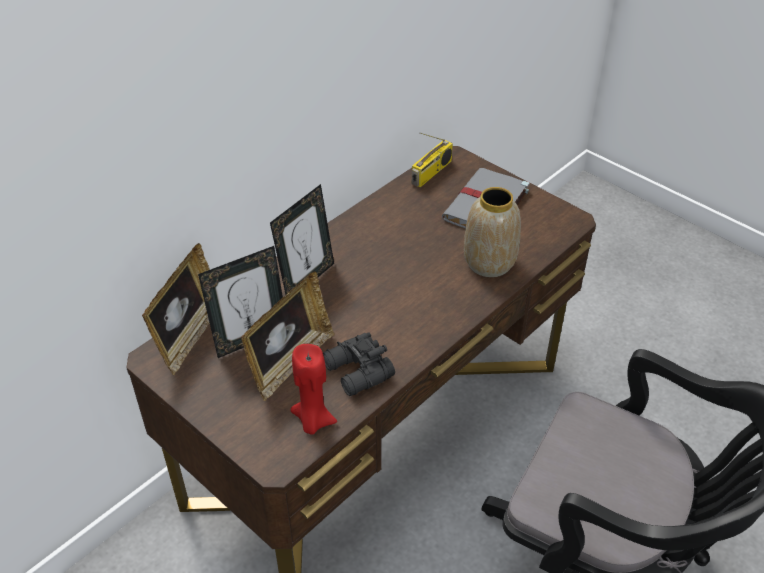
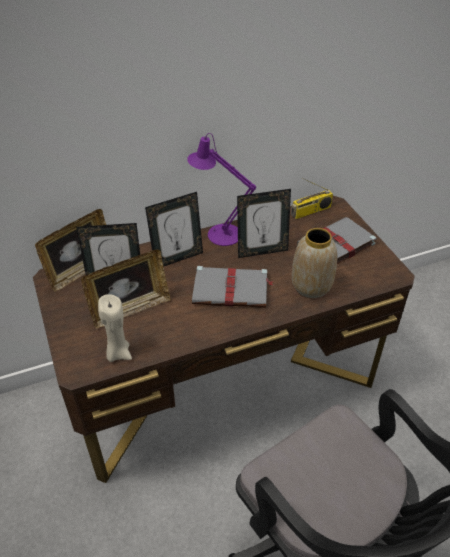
camera: 25 degrees right, 0 degrees up
red candle [291,344,337,435] -> beige candle [98,294,132,362]
black binoculars [323,332,395,396] -> none
none -> purple table lamp [187,133,256,246]
none -> grey book [192,266,273,308]
none -> picture frame [237,189,291,258]

